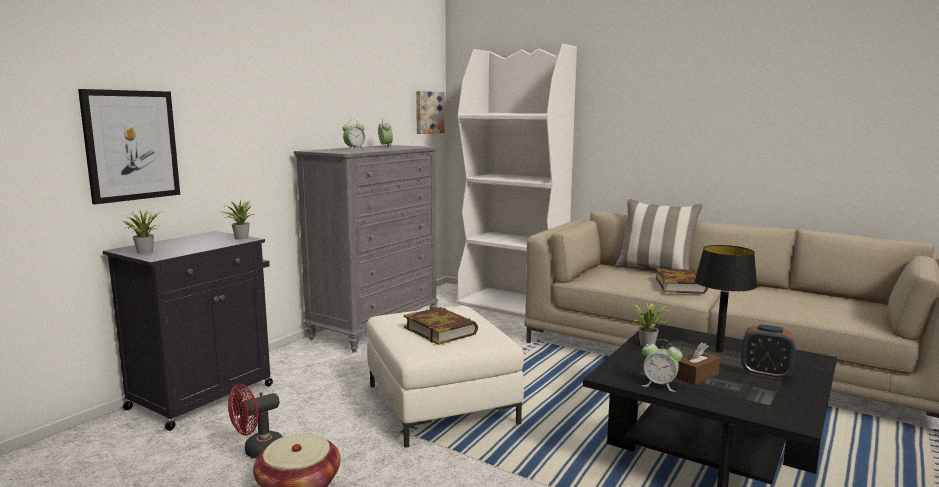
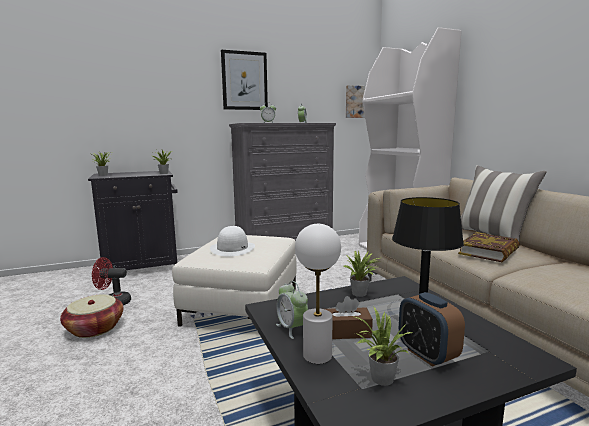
camera: 35 degrees right, 0 degrees up
picture [78,89,180,204] -> picture moved to [221,50,268,110]
book [404,307,478,345] -> white hat [210,226,255,256]
none -> white table lamp [295,224,341,364]
none -> potted plant [352,306,413,386]

